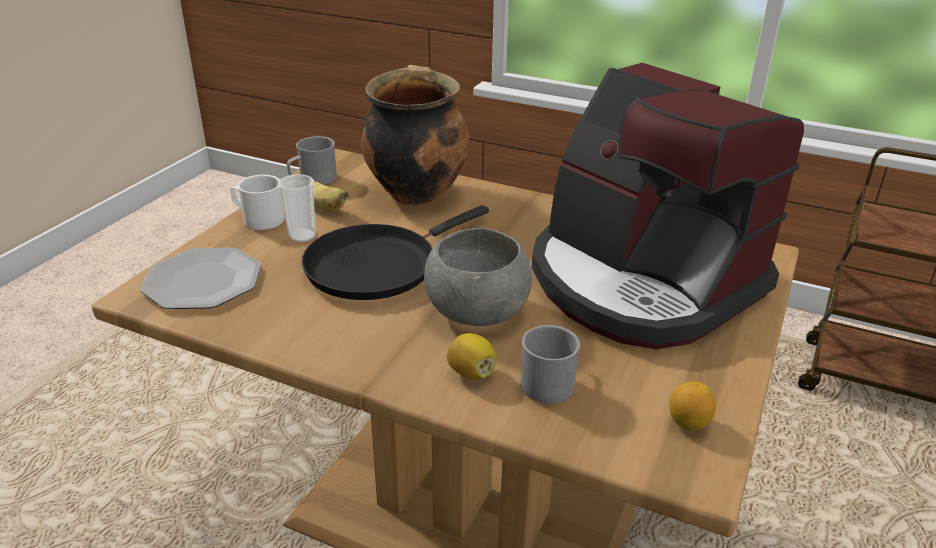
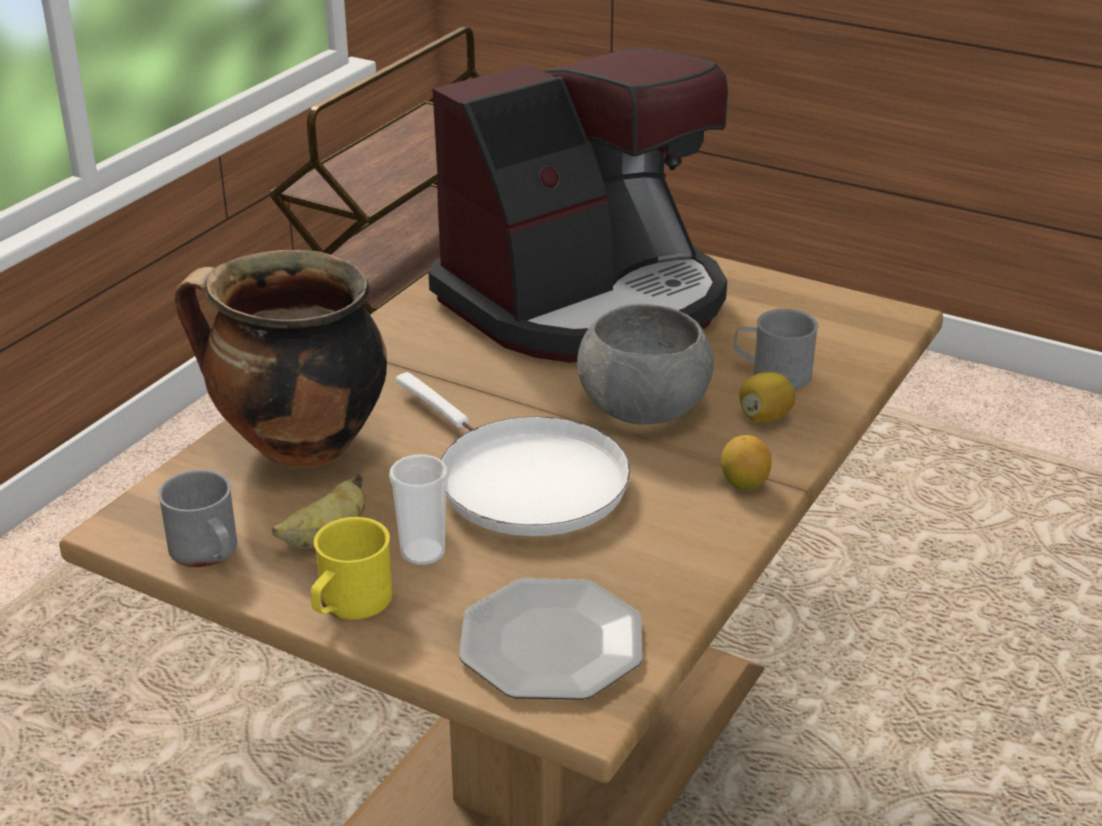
camera: 85 degrees left, 0 degrees up
white mug [231,175,285,230] -> yellow mug [311,517,392,620]
black frying pan [302,205,489,300] -> white frying pan [396,372,631,536]
lemon [669,381,716,430] -> lemon moved to [721,435,772,490]

